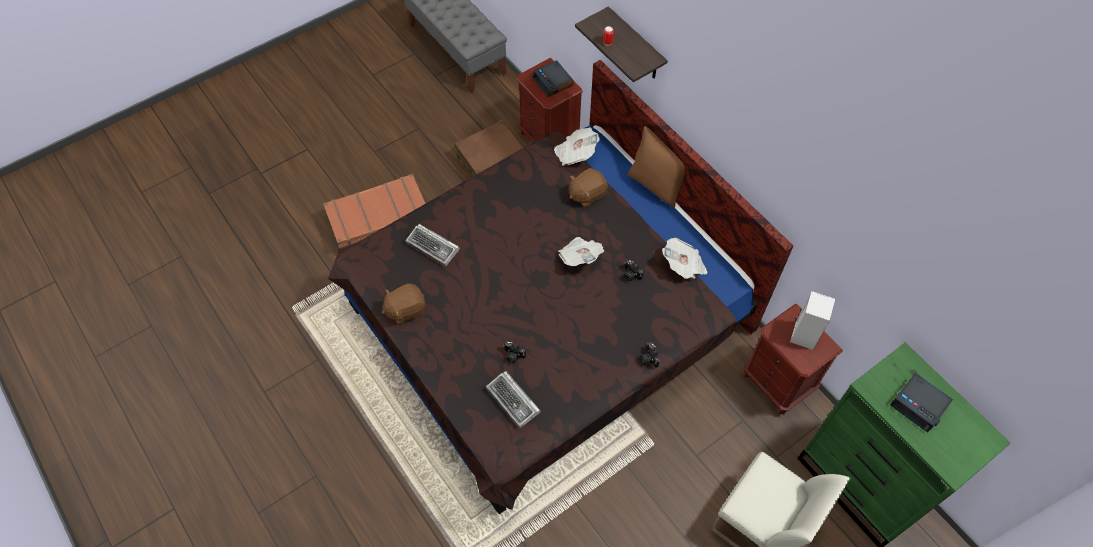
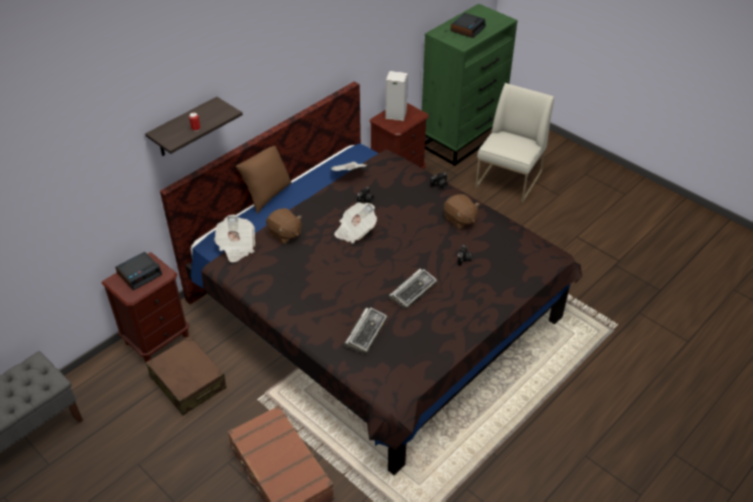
camera: 100 degrees left, 15 degrees down
brown plush toy [382,284,426,325] -> brown plush toy moved to [444,194,480,229]
keyboard [486,371,541,428] -> keyboard moved to [389,269,438,310]

